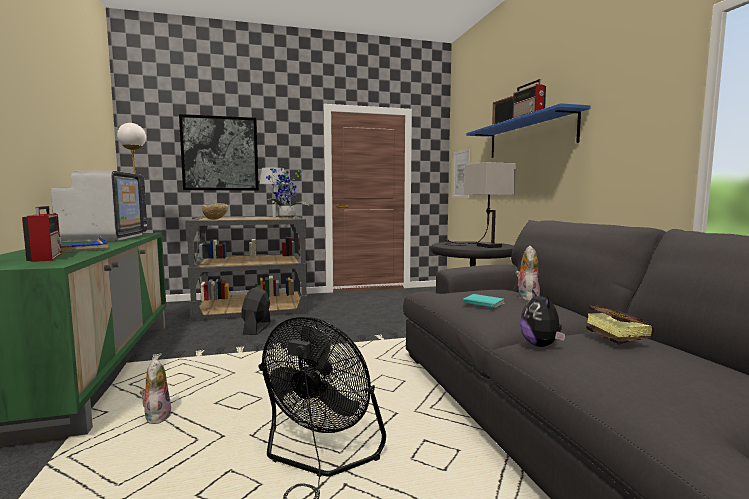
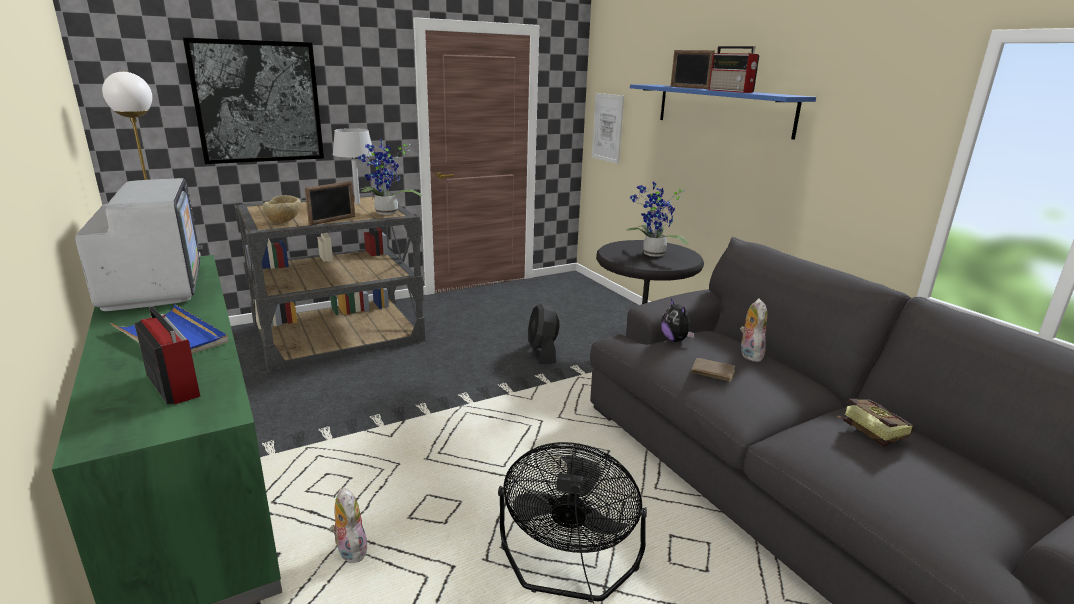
camera: 15 degrees left, 15 degrees up
black fan [241,287,271,335] -> black fan moved to [528,303,559,364]
table lamp [443,162,516,248] -> potted plant [626,182,688,257]
turquoise book [463,294,504,308] -> brown book [692,358,735,382]
plush toy [520,289,565,347] -> plush toy moved to [661,299,695,342]
none -> picture frame [305,181,355,226]

